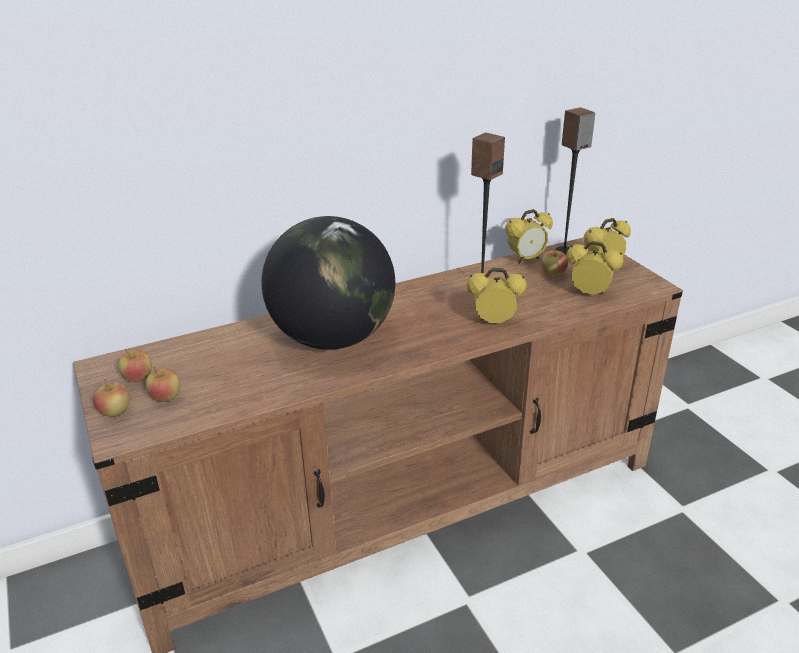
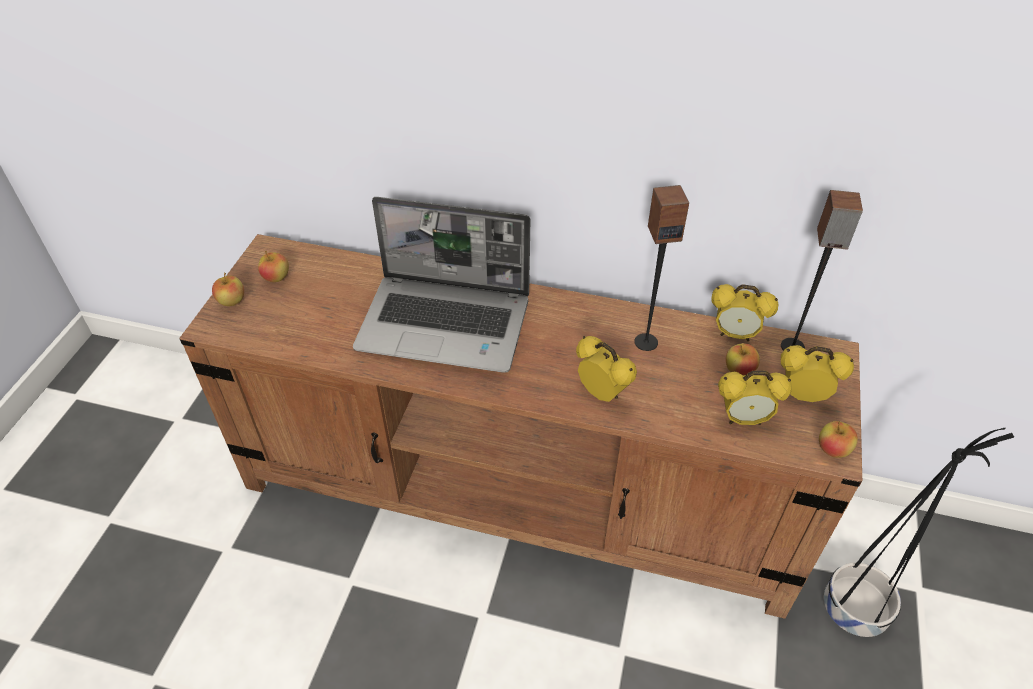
camera: 40 degrees right, 15 degrees up
apple [146,367,180,402] -> apple moved to [819,421,858,458]
globe [262,216,395,350] -> laptop [353,197,530,373]
alarm clock [566,241,624,295] -> alarm clock turned 120 degrees clockwise [718,371,792,425]
none -> black planter [824,427,1014,637]

